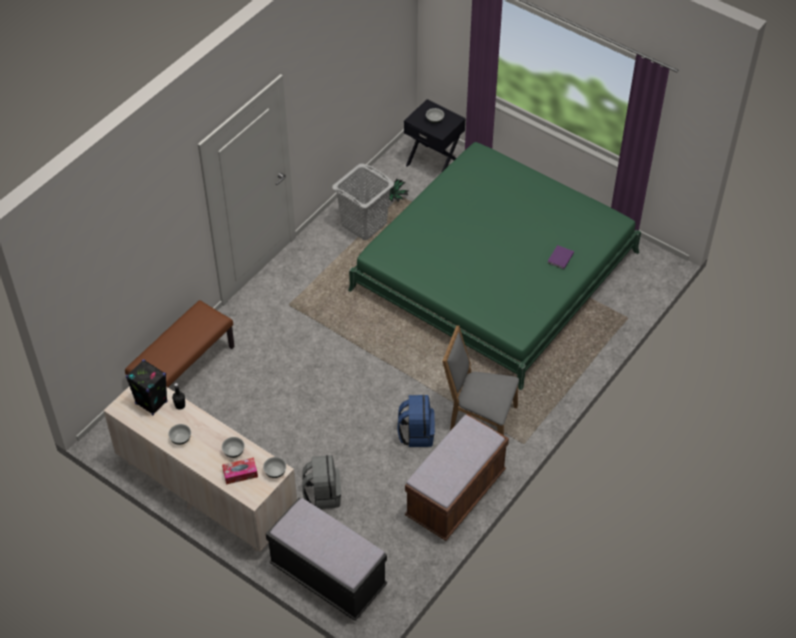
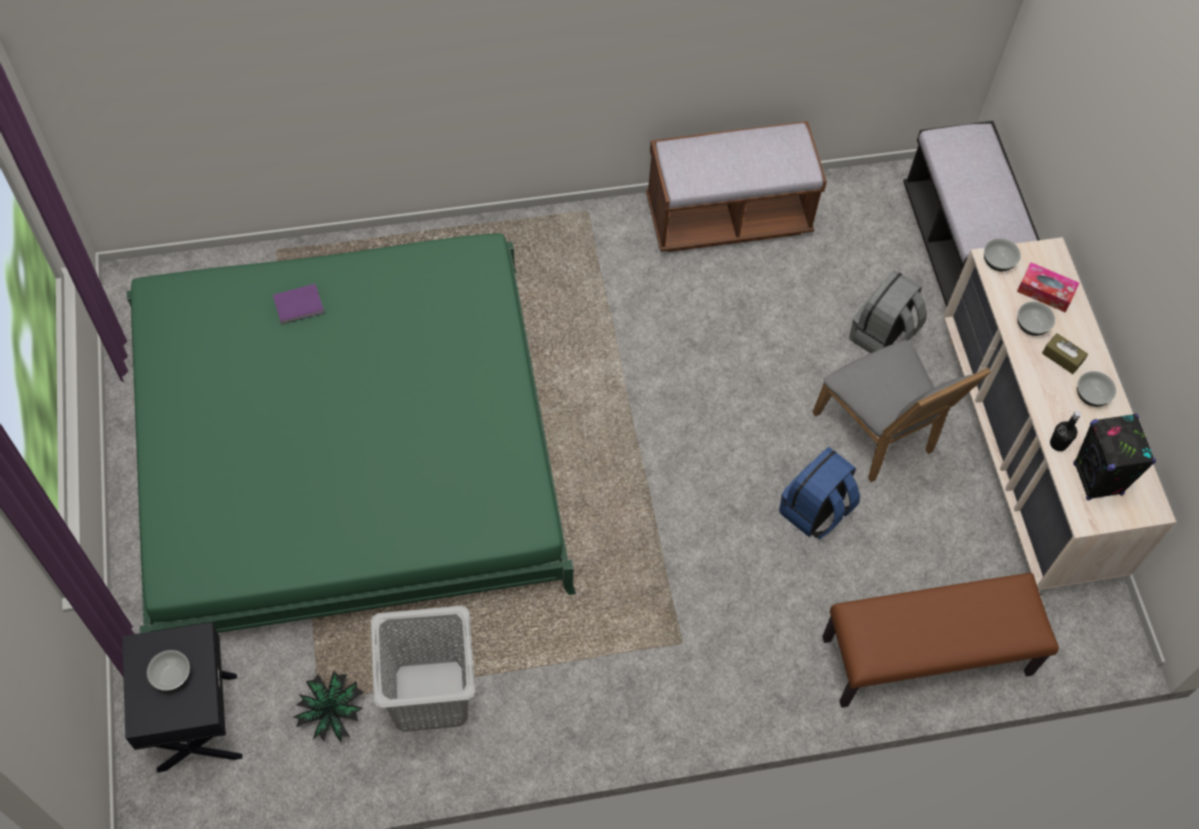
camera: 140 degrees left, 10 degrees up
blue backpack [397,395,435,447] -> blue backpack moved to [779,447,860,539]
grey chair [442,325,519,435] -> grey chair moved to [812,340,991,482]
none -> brown tissue box [1042,333,1088,374]

